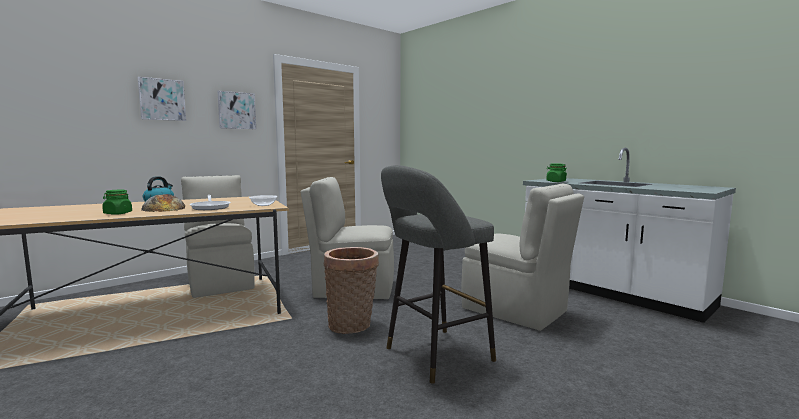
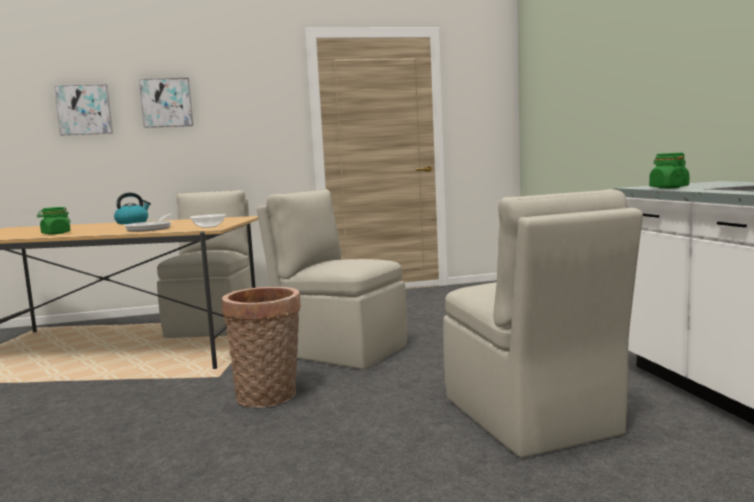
camera: 30 degrees right, 0 degrees up
bread [141,194,185,212] -> none
picture [217,91,256,129] -> picture moved to [54,84,113,135]
grey stool [381,165,496,384] -> none

